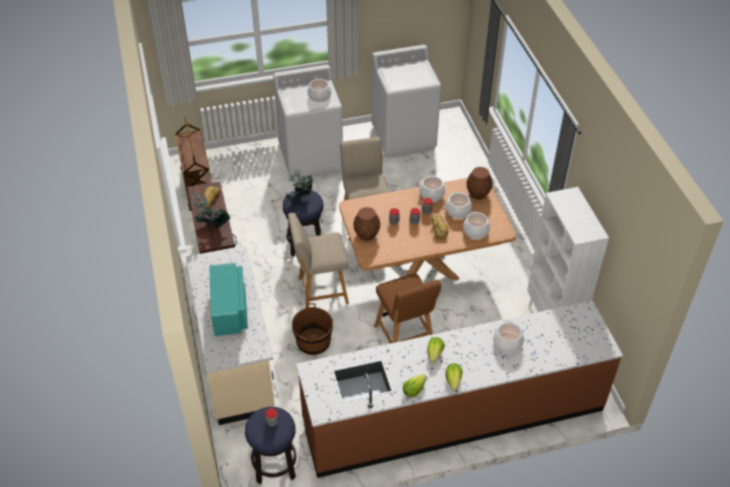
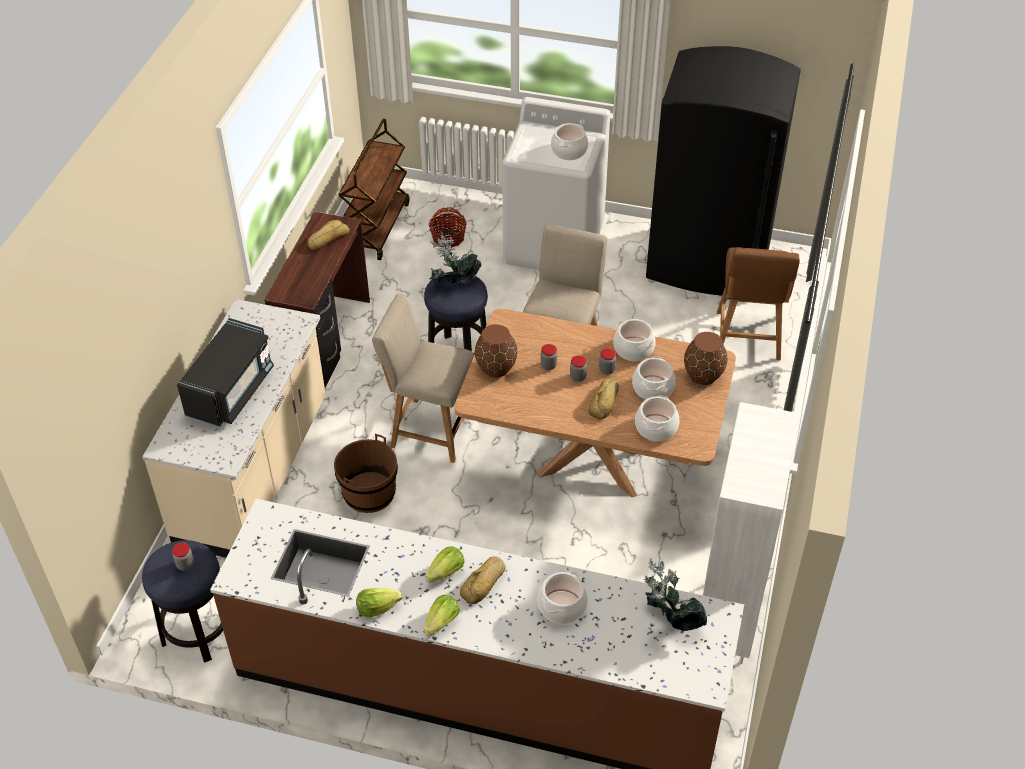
camera: 30 degrees right, 0 degrees up
potted plant [190,192,230,227] -> potted plant moved to [644,558,707,631]
turquoise microwave [210,263,248,336] -> black microwave [177,318,274,427]
white washing machine [372,45,441,158] -> black fridge [646,46,801,296]
brown chair [374,274,441,344] -> brown chair moved to [717,247,800,361]
none -> basket [428,207,467,248]
none -> bread [460,556,506,604]

